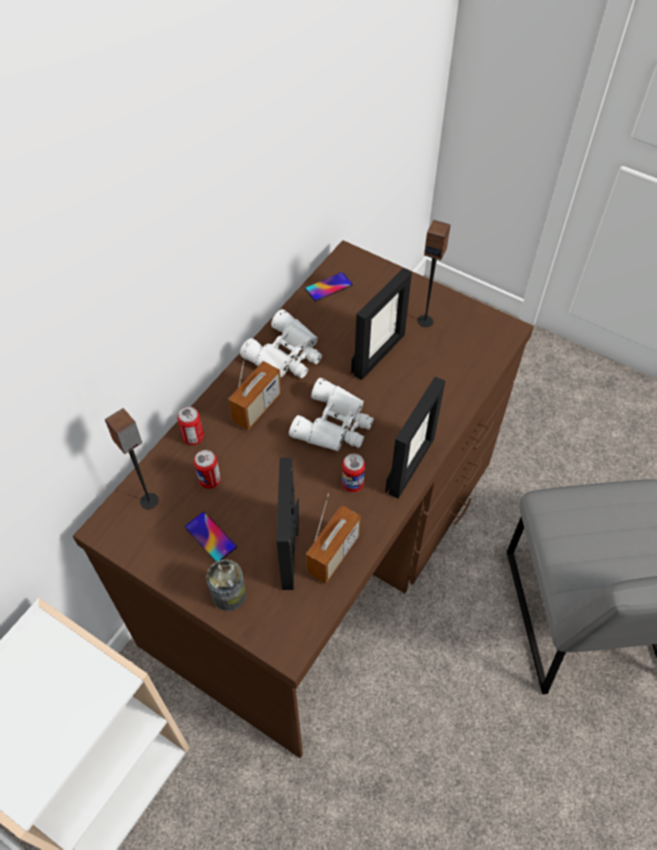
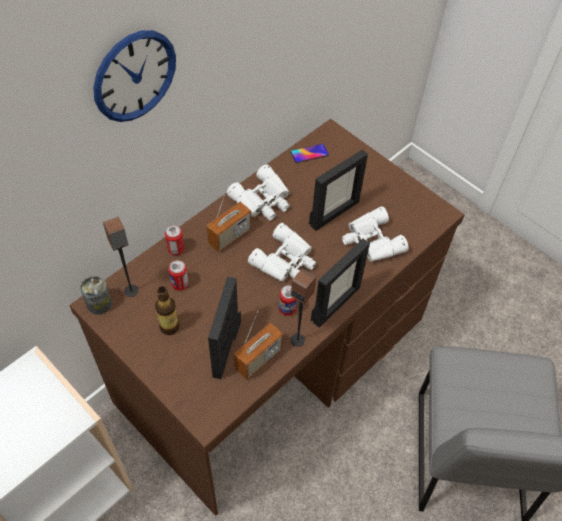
camera: 10 degrees right, 0 degrees up
phone [184,512,237,562] -> bottle [155,286,179,335]
can [206,560,246,611] -> can moved to [80,276,112,315]
speaker [417,220,451,327] -> speaker moved to [290,268,316,347]
none -> wall clock [93,30,176,122]
none -> white binoculars [342,206,409,262]

